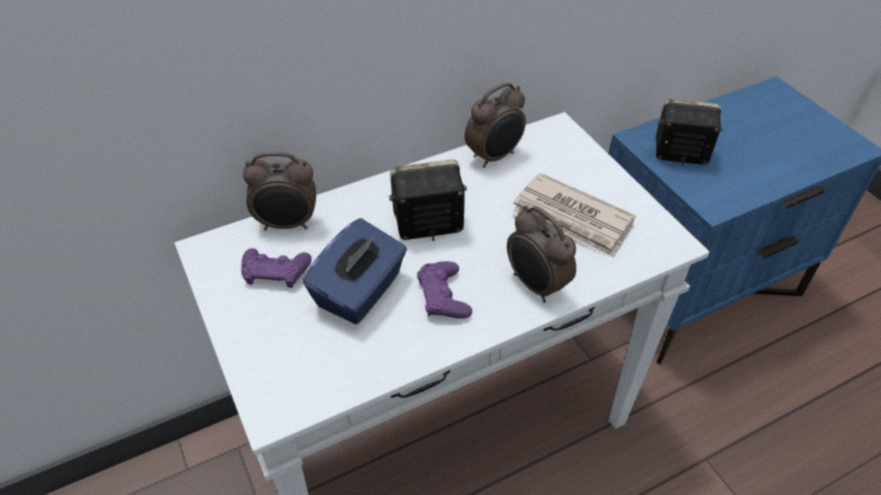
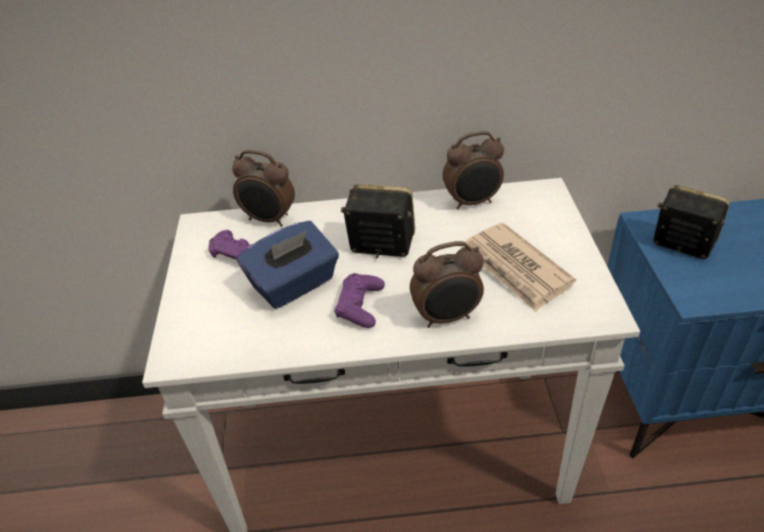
camera: 25 degrees right, 5 degrees down
alarm clock [507,205,576,303] -> alarm clock turned 90 degrees counterclockwise [410,241,484,328]

